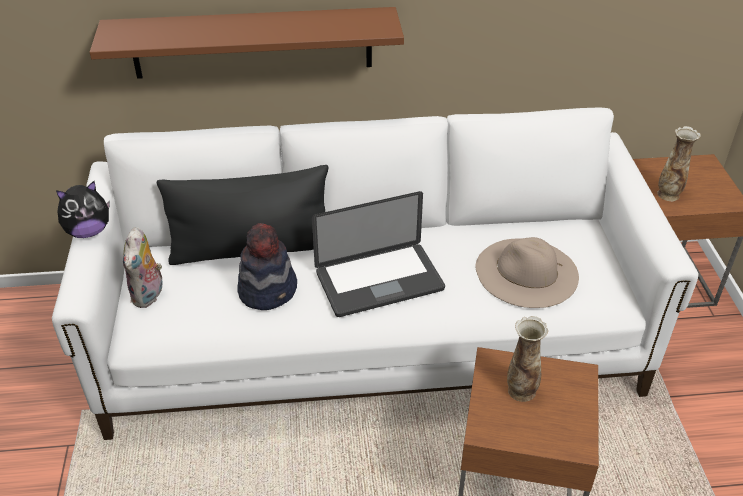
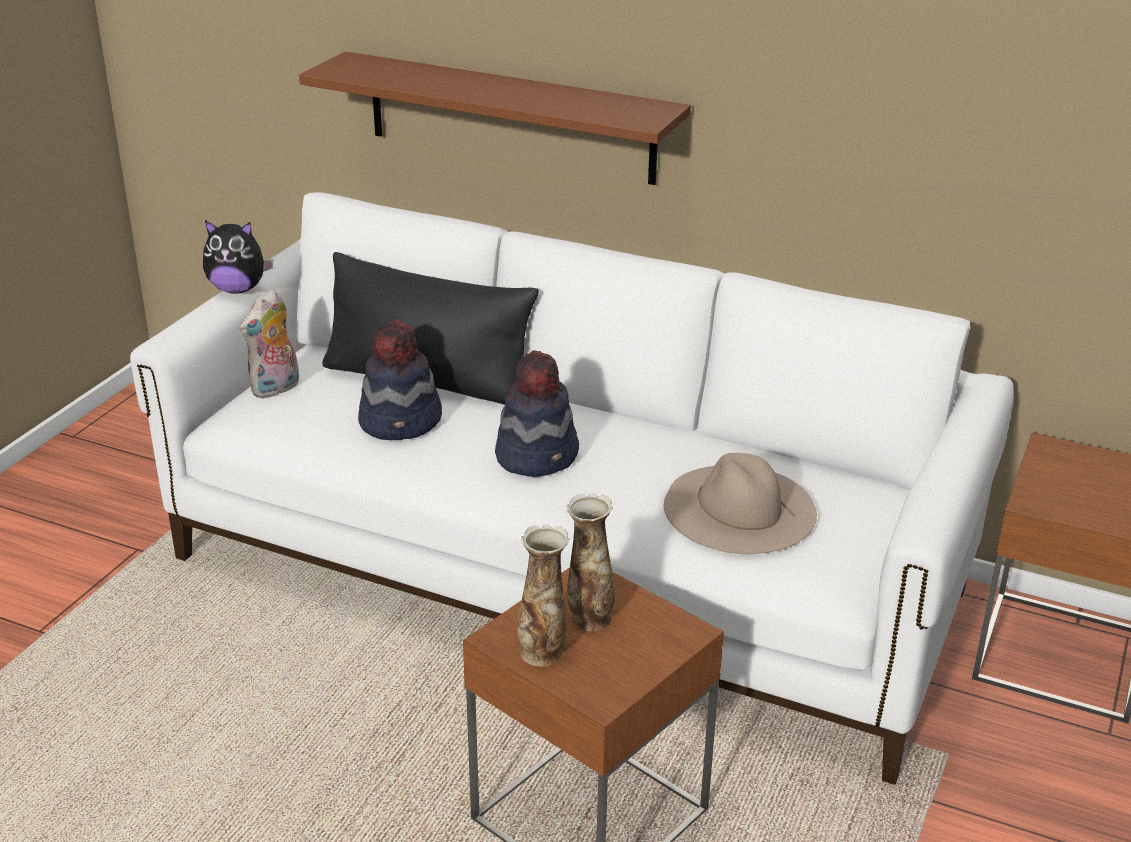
camera: 30 degrees right, 10 degrees down
laptop [312,191,445,317] -> hat [495,350,579,477]
vase [657,126,701,201] -> vase moved to [517,525,569,667]

